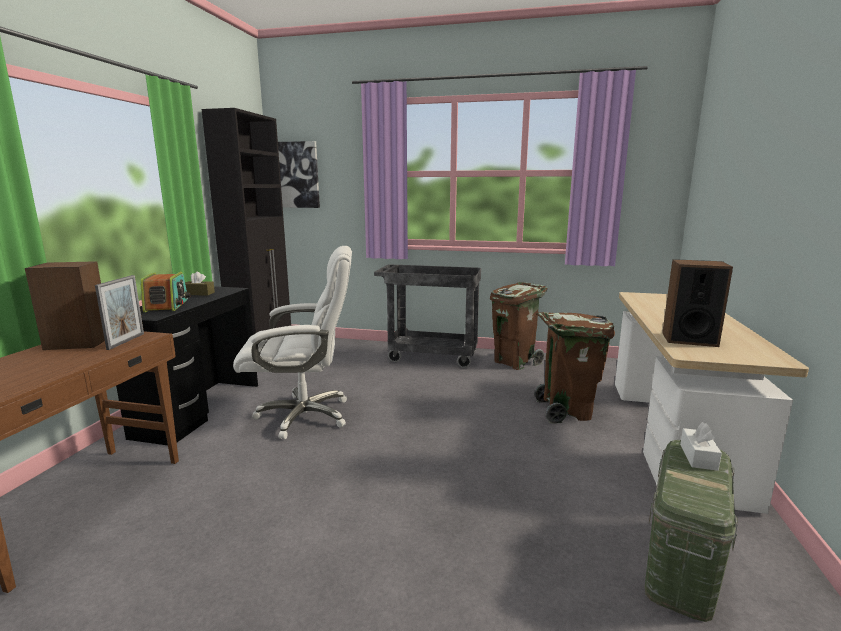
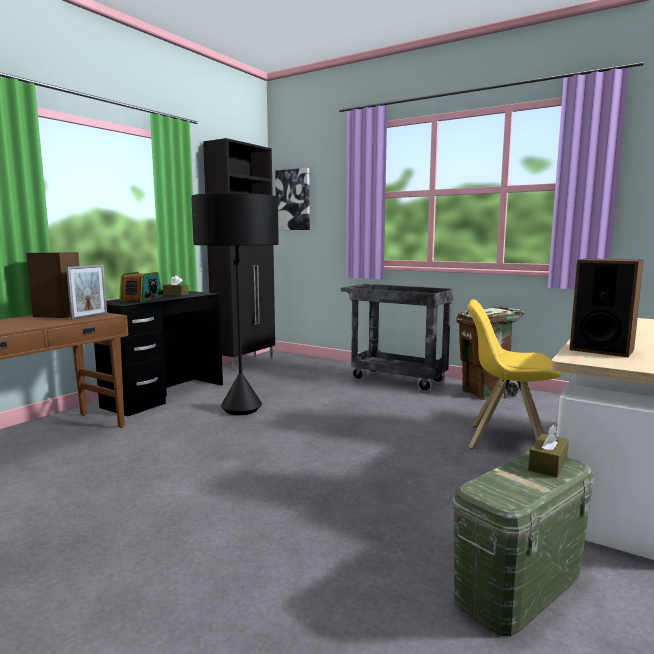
camera: 20 degrees right, 5 degrees down
white office chair [233,246,352,439] -> black floor lamp [191,193,279,415]
brown trash can [534,312,615,423] -> yellow chair [467,299,561,449]
white tissue box [680,422,722,471] -> brown tissue box [528,424,569,477]

